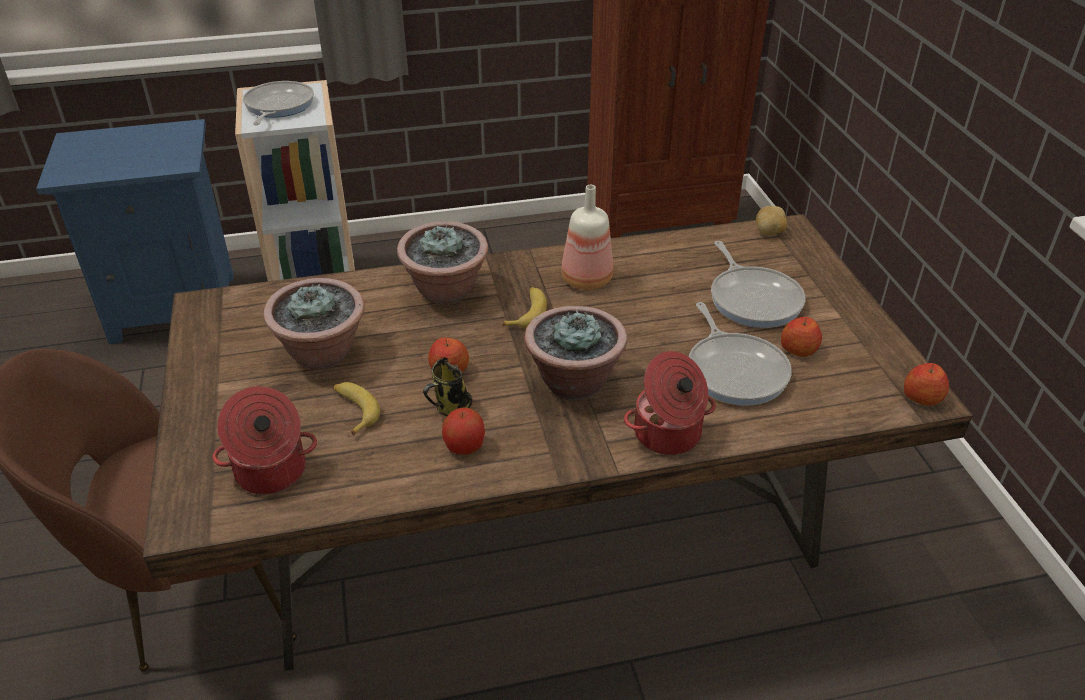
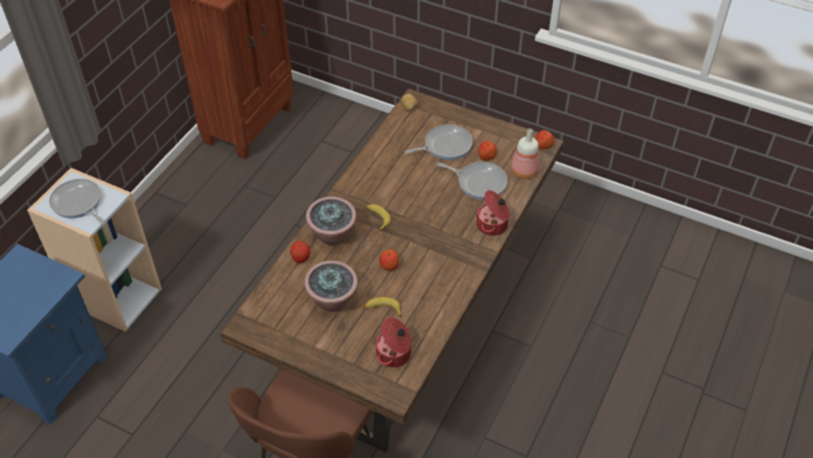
camera: 50 degrees left, 10 degrees up
mug [423,357,473,416] -> none
apple [442,407,485,455] -> apple moved to [290,241,311,263]
potted plant [524,306,627,401] -> none
bottle [561,185,613,290] -> bottle moved to [511,129,539,179]
frying pan [711,241,805,328] -> frying pan turned 45 degrees counterclockwise [404,124,473,160]

